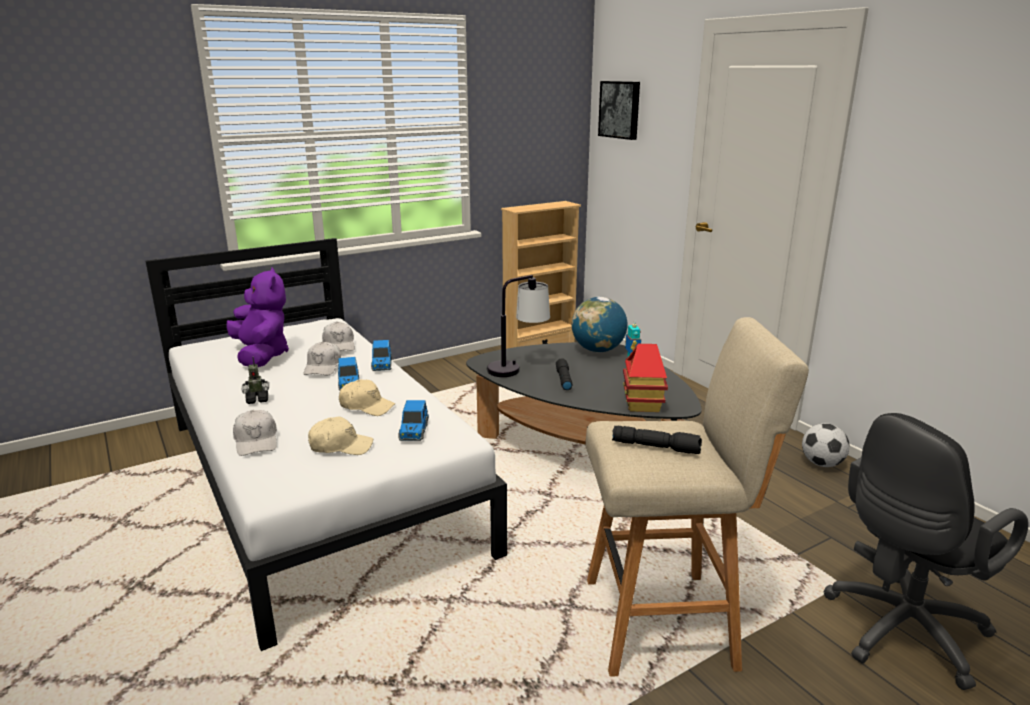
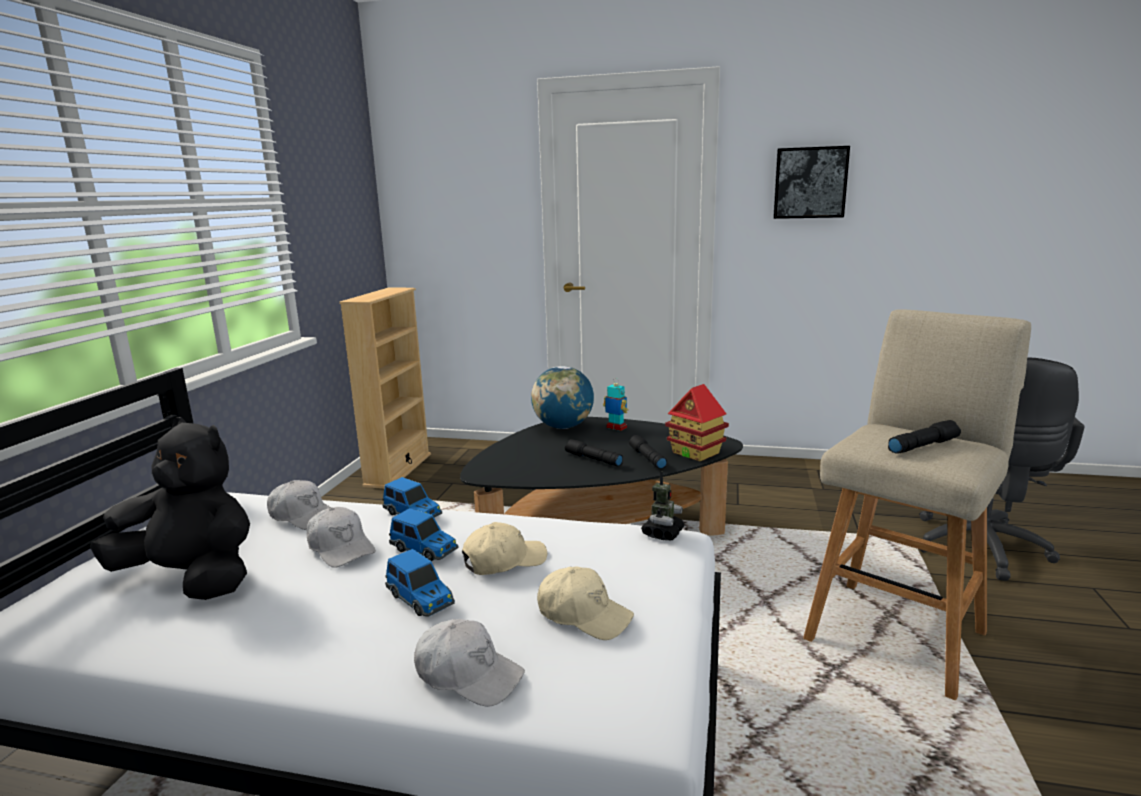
camera: 45 degrees left, 5 degrees down
purple plush toy [226,267,289,367] -> black plush toy [90,417,250,600]
toy robot [242,357,269,404] -> toy robot moved to [641,471,684,541]
beige cap [308,417,373,455] -> beige cap turned 75 degrees clockwise [537,566,634,640]
toy car [399,400,429,441] -> toy car moved to [385,549,455,617]
table lamp [487,275,550,377] -> none
picture [598,81,640,140] -> picture moved to [773,146,850,219]
football [802,423,850,467] -> none
none -> black flashlight [629,435,667,469]

